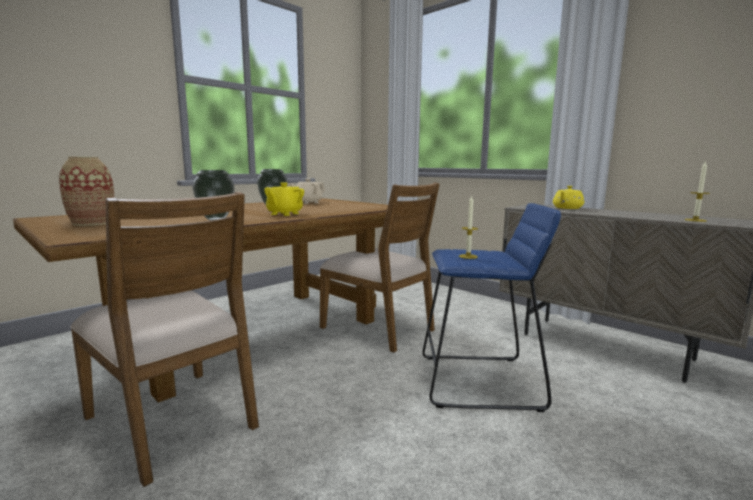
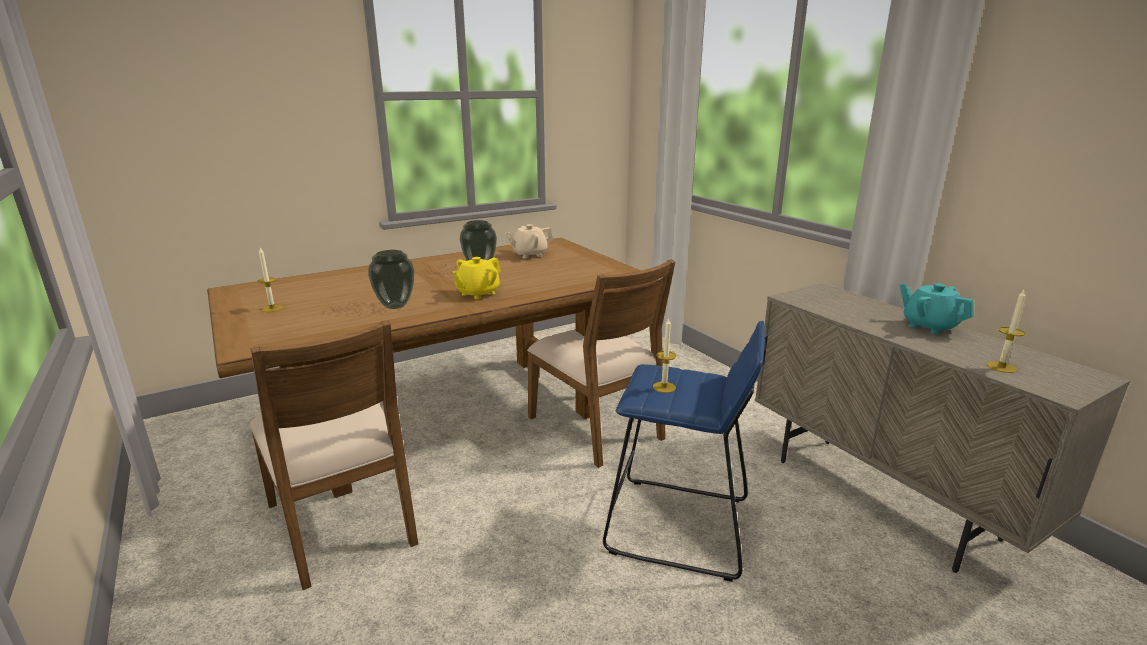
camera: 15 degrees right, 10 degrees up
vase [59,156,114,226] -> candle [257,248,283,312]
yellow teapot [553,186,584,209] -> none
none -> turquoise teapot [900,283,974,335]

